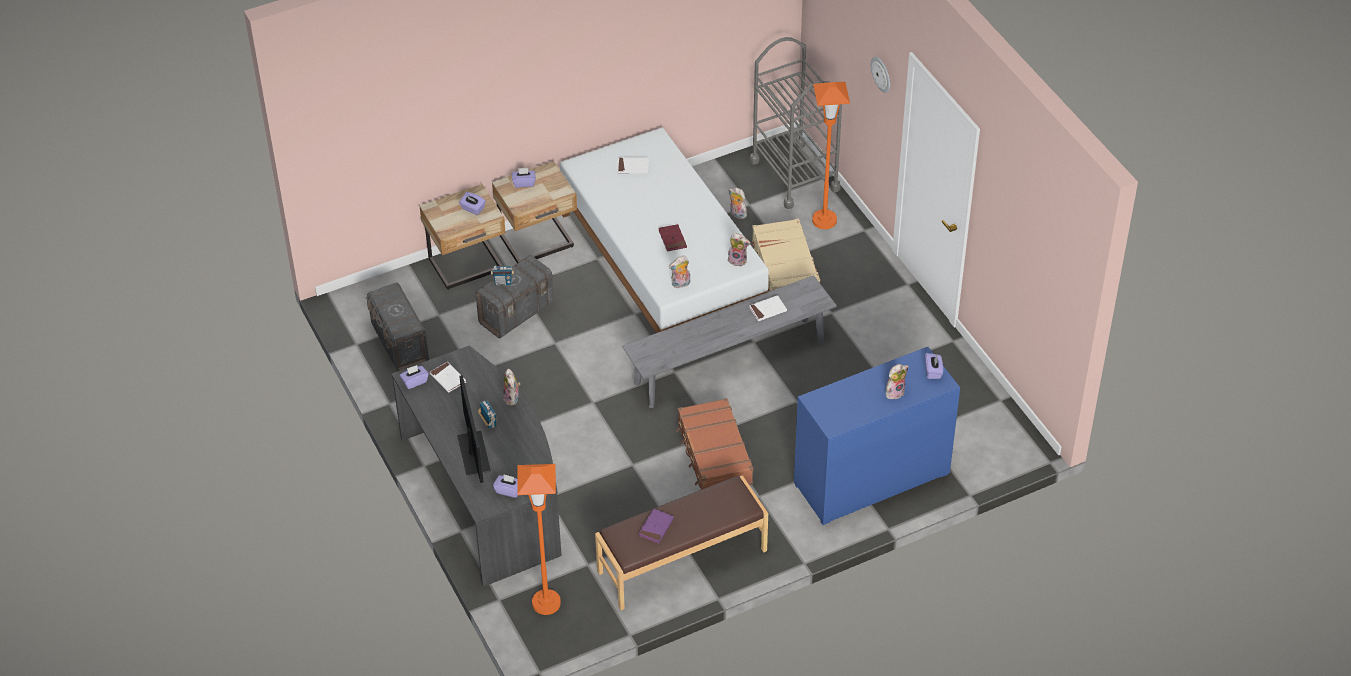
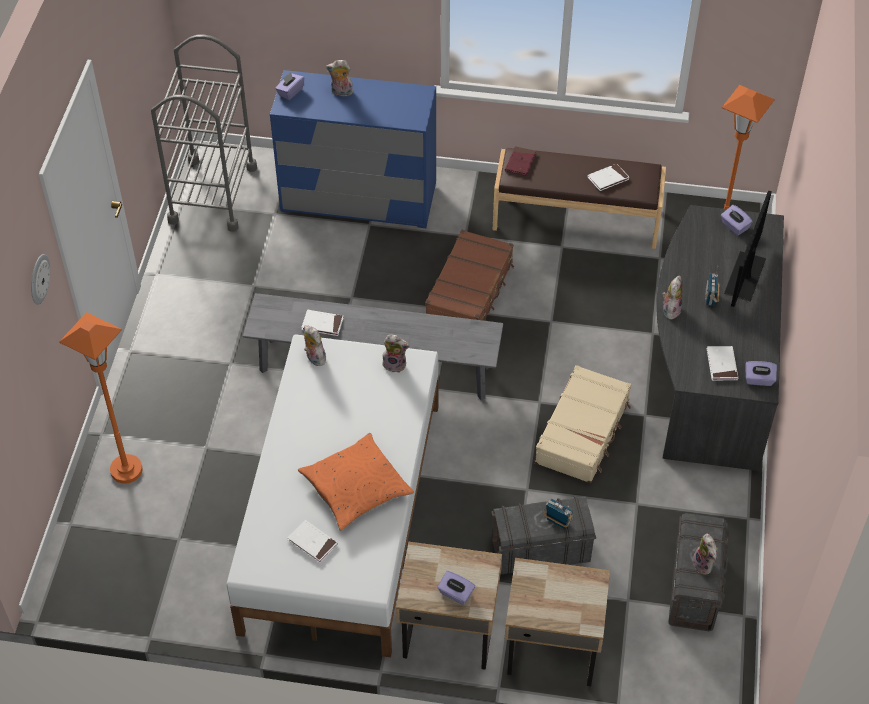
camera: 145 degrees left, 5 degrees up
purple tissue box [459,192,486,215] -> none
purple book [638,509,674,543] -> white book [588,164,629,191]
red book [659,224,687,252] -> red book moved to [505,147,537,176]
plush toy [729,188,747,219] -> plush toy moved to [693,534,718,575]
grey cart [750,37,842,209] -> grey cart moved to [151,35,257,232]
beige suitcase [751,219,820,292] -> beige suitcase moved to [535,365,631,483]
none -> orange pillow [298,433,414,531]

